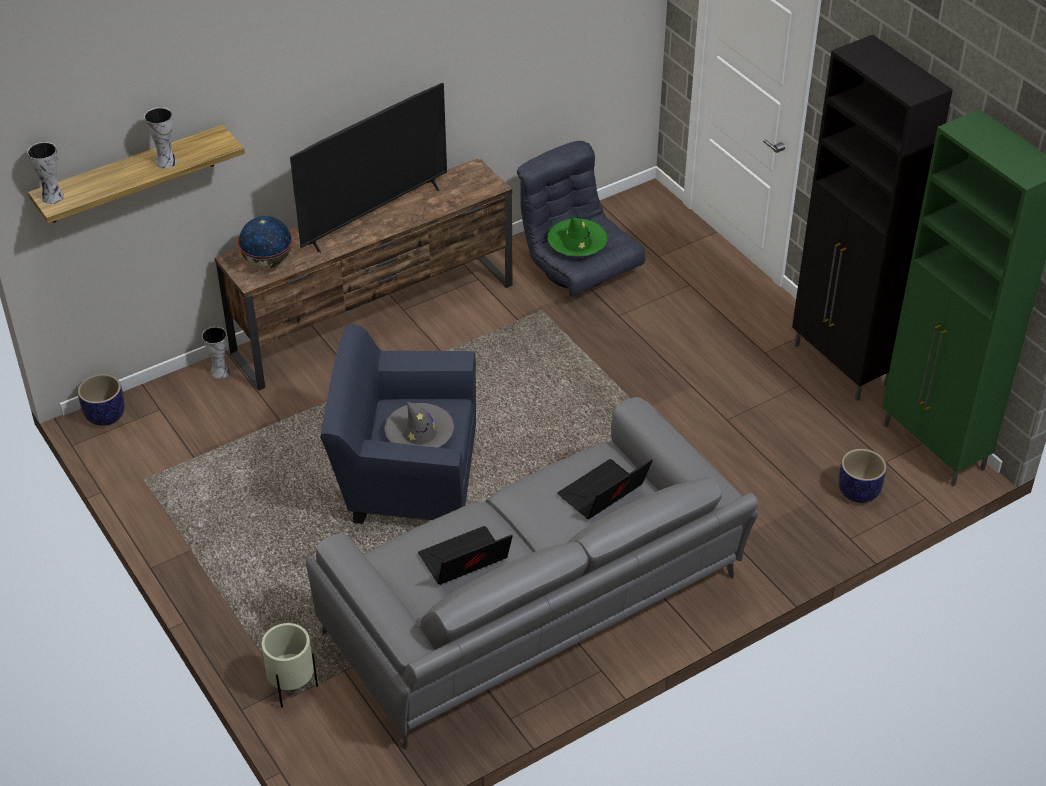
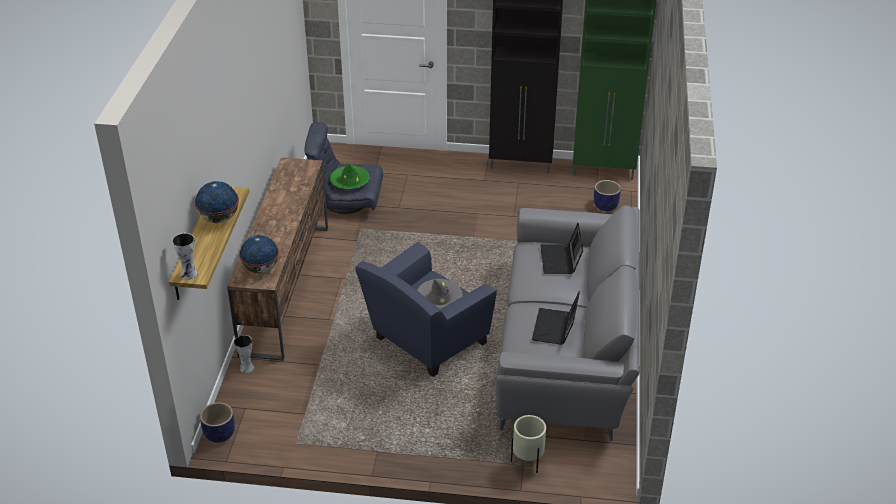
camera: 50 degrees left, 5 degrees down
vase [144,107,177,168] -> globe [195,181,239,223]
television [290,83,447,253] -> none

